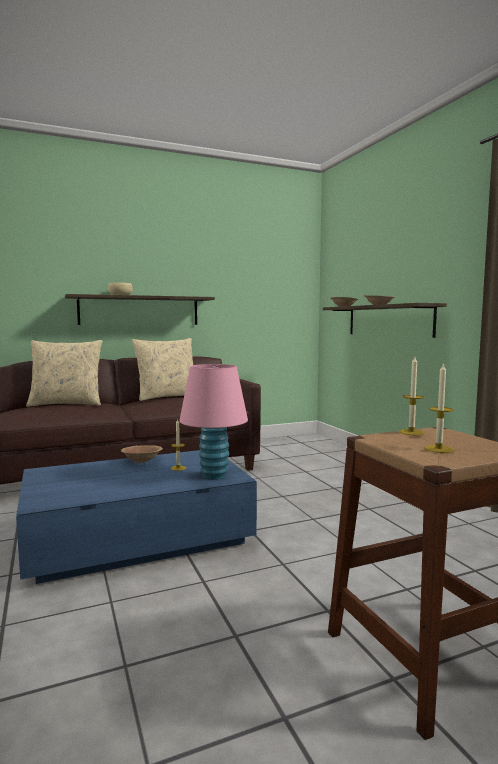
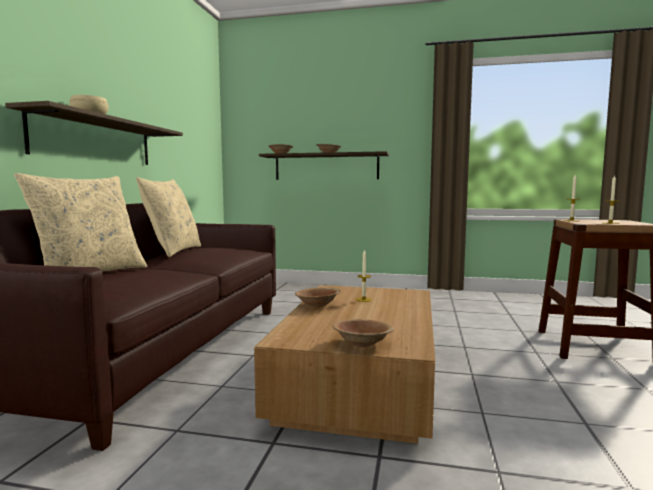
camera: 55 degrees left, 0 degrees up
blue coffee table [16,450,257,584] -> brown coffee table [254,285,435,444]
pink table lamp [179,364,248,480] -> none
none -> brown bowl [332,319,394,347]

